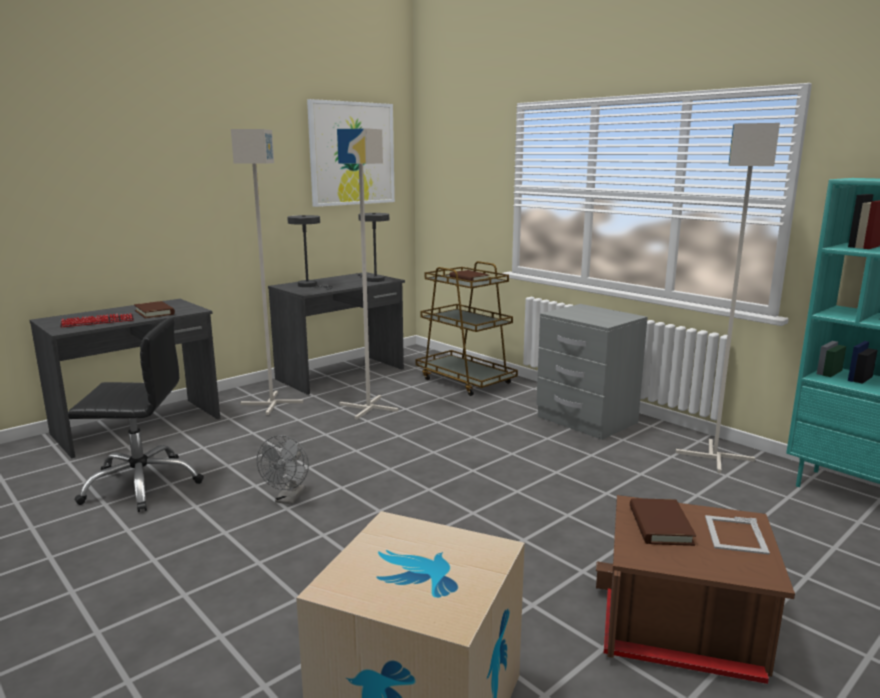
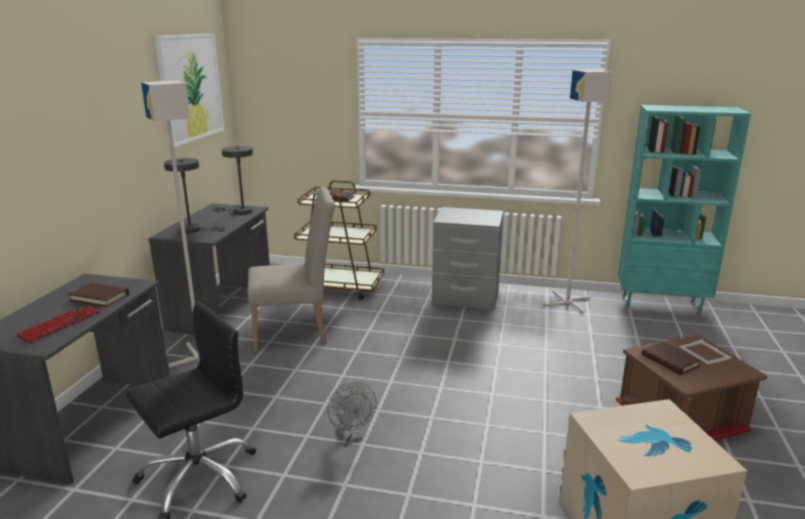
camera: 35 degrees left, 5 degrees up
grey floor lamp [337,128,398,419] -> beige chair [248,187,335,352]

